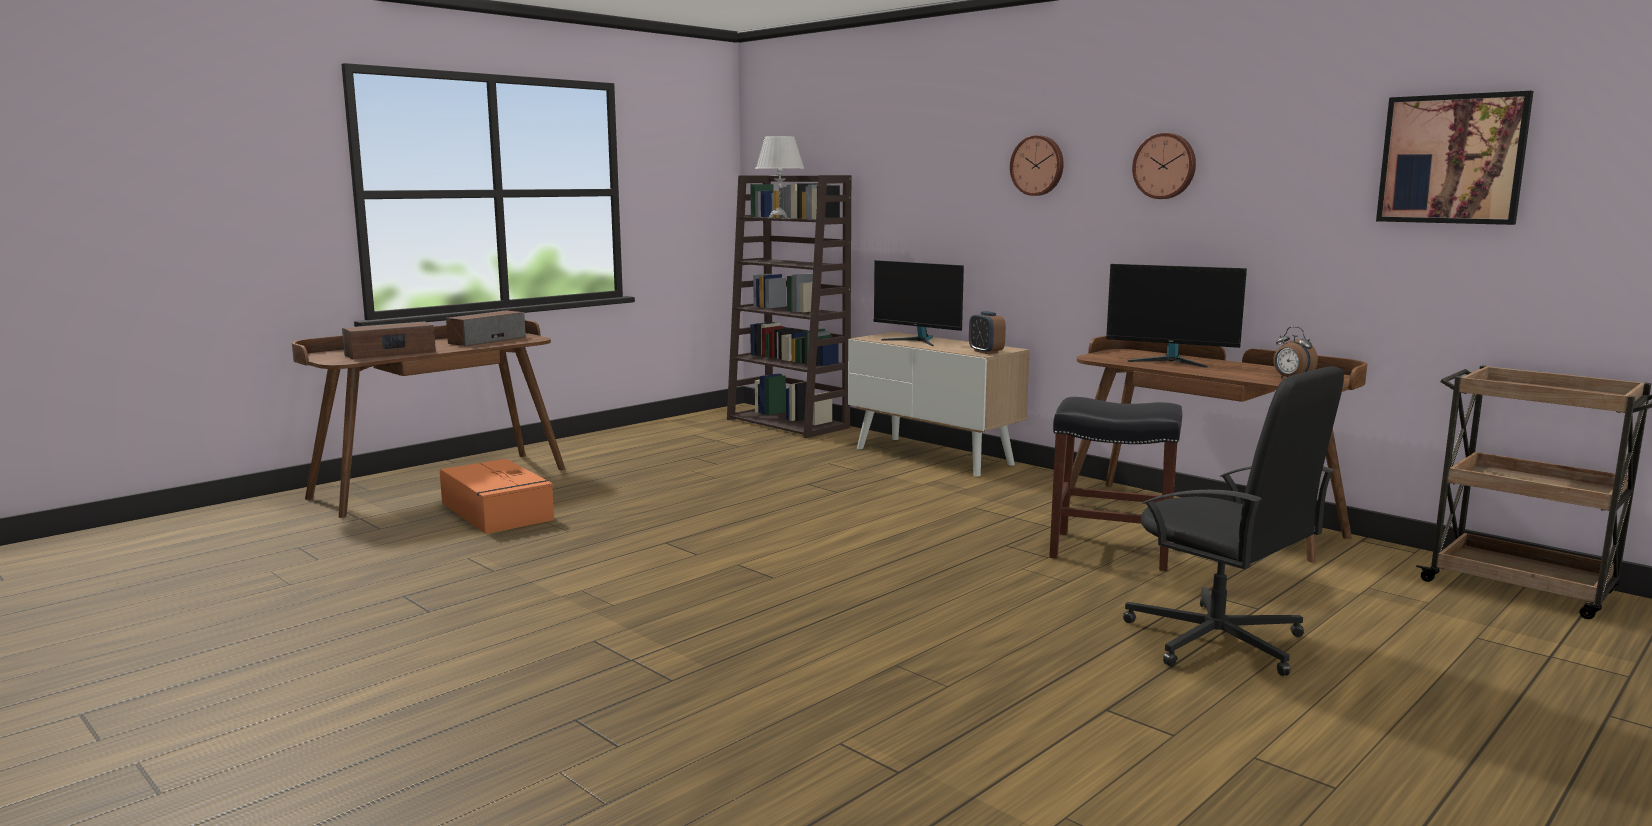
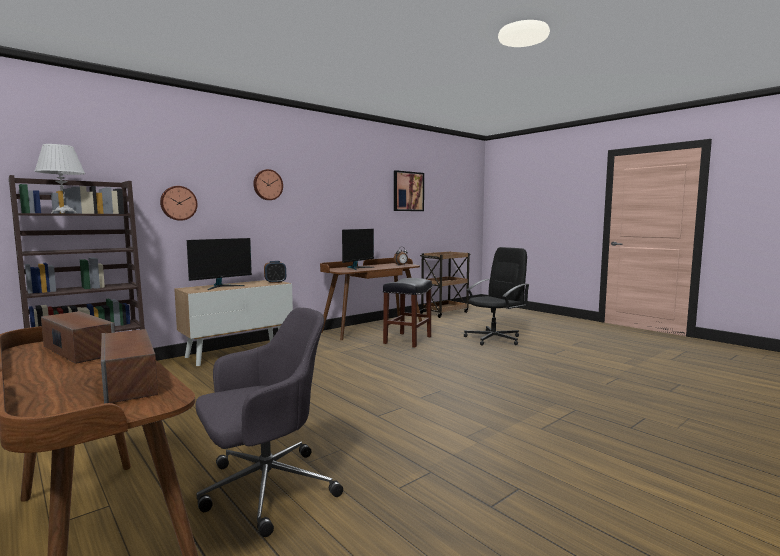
camera: 85 degrees left, 5 degrees down
orange storage box [440,459,554,534] -> grey office chair [195,308,343,537]
wall clock [1132,133,1196,199] -> wall clock moved to [160,186,198,221]

